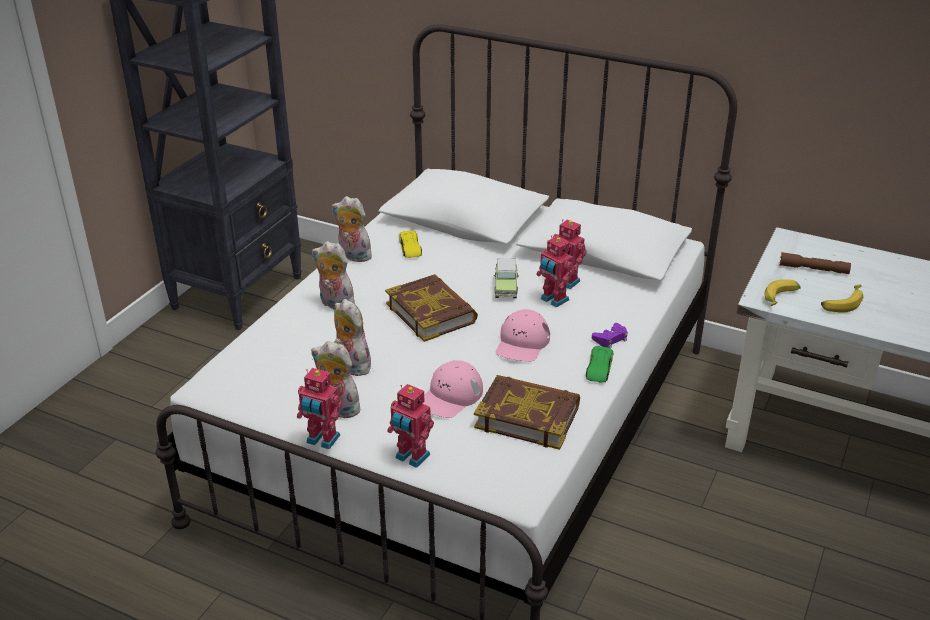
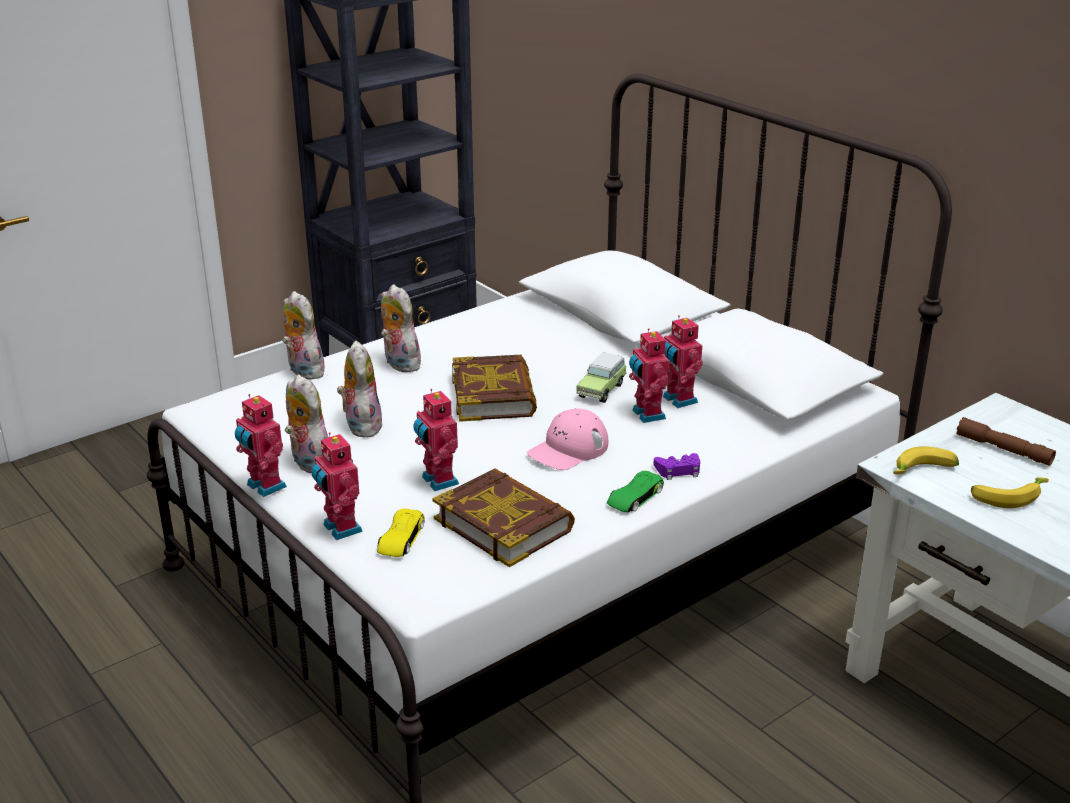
camera: 25 degrees right, 5 degrees down
plush toy [332,196,372,262] -> plush toy moved to [283,291,325,380]
yellow toy car [399,231,422,258] -> yellow toy car moved to [377,508,425,557]
pink cap [423,361,483,418] -> toy robot [413,389,459,491]

